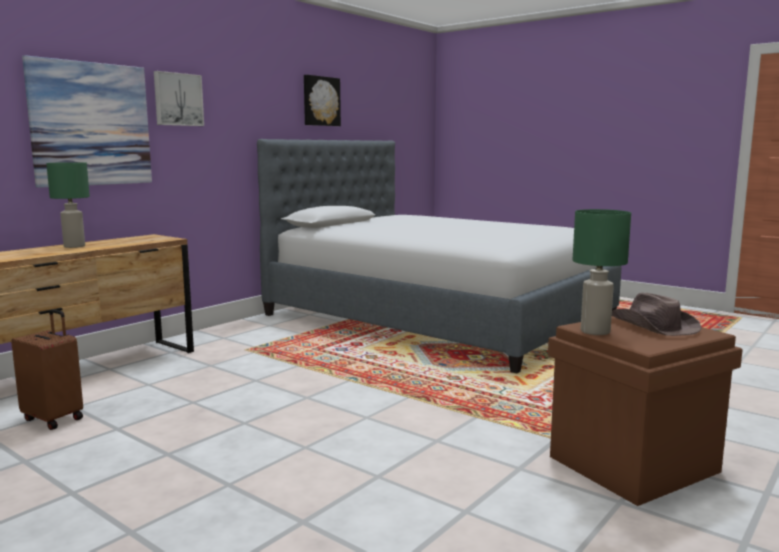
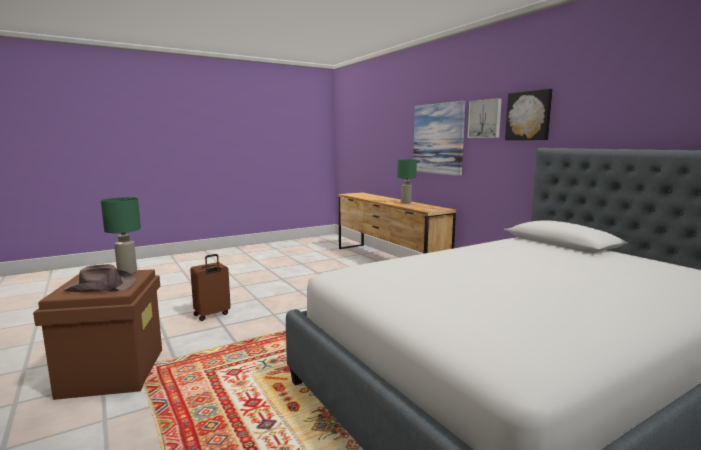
camera: 110 degrees right, 0 degrees up
brown suitcase [11,309,83,430] -> brown suitcase moved to [190,254,231,321]
picture [304,75,341,126] -> picture moved to [505,89,552,140]

